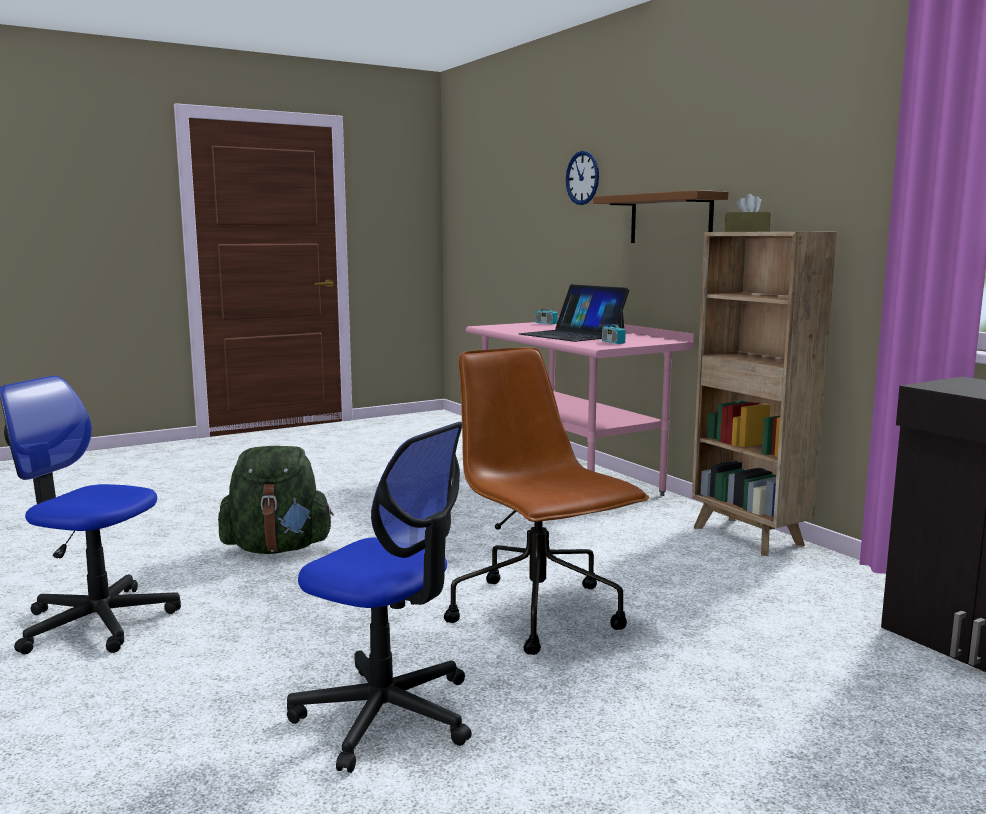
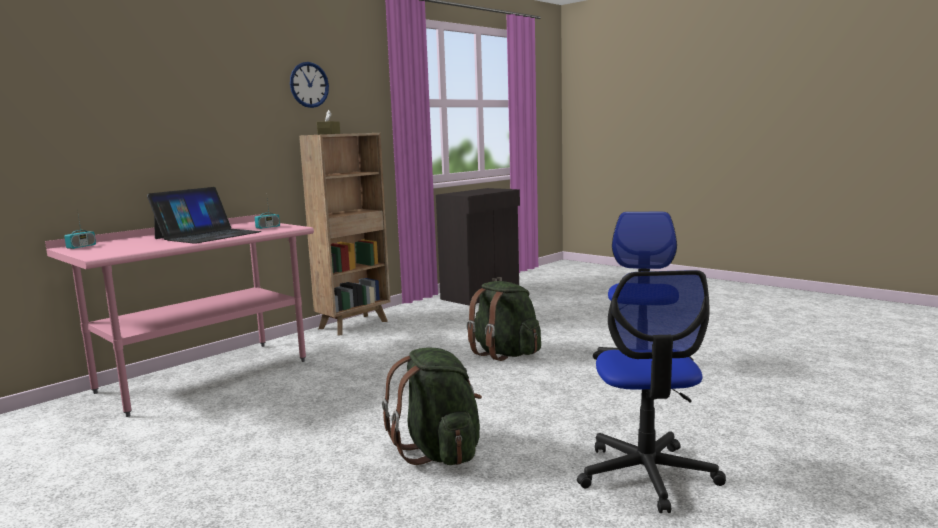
camera: 105 degrees left, 0 degrees up
brown office chair [444,347,649,655] -> green backpack [466,281,541,361]
wall clock [566,151,599,205] -> wall clock moved to [290,62,329,108]
brown shelf [593,190,728,243] -> none

